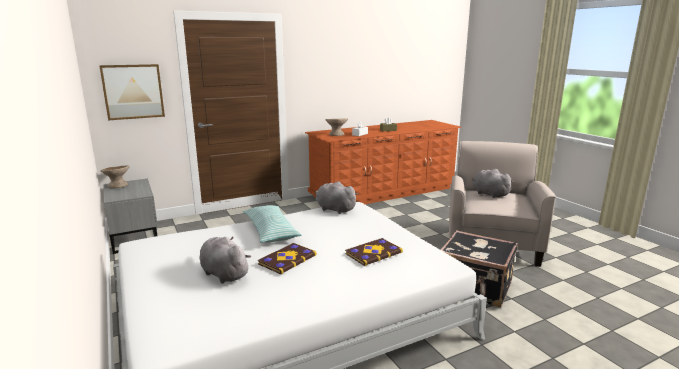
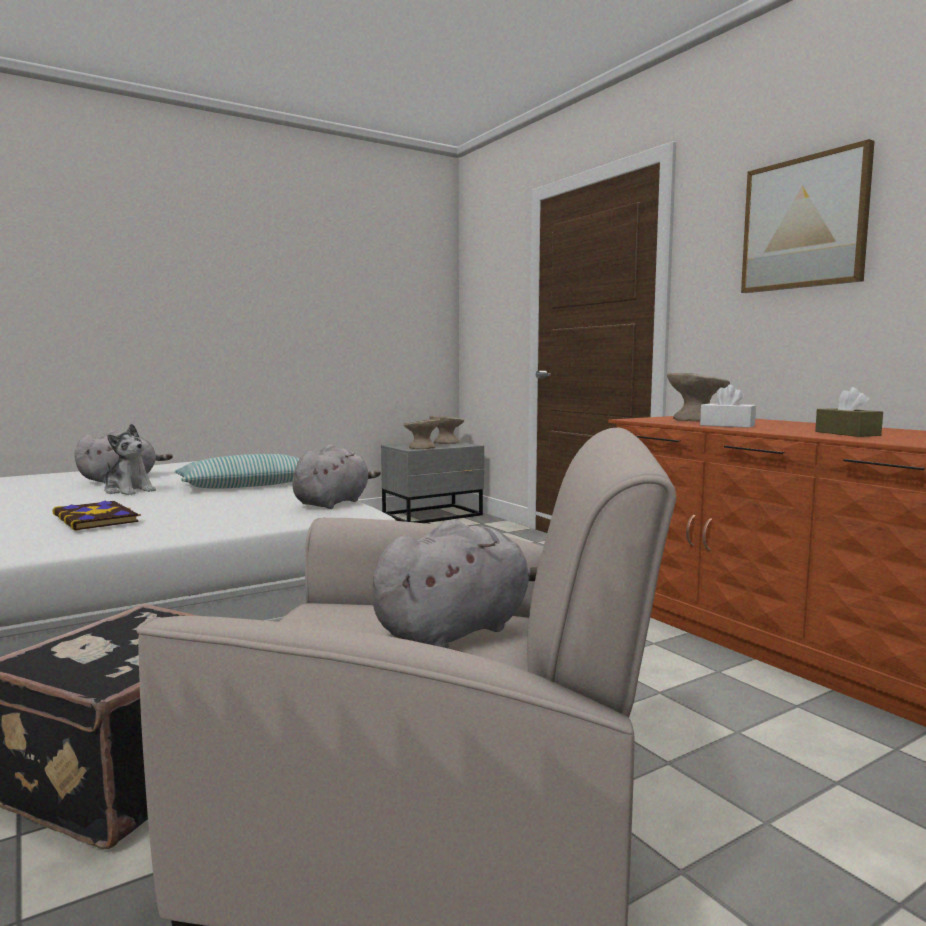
camera: 85 degrees right, 10 degrees down
picture [99,64,165,120] -> picture moved to [741,139,875,293]
book [258,243,317,274] -> plush toy [104,424,156,495]
none -> beige bowl [403,418,440,449]

